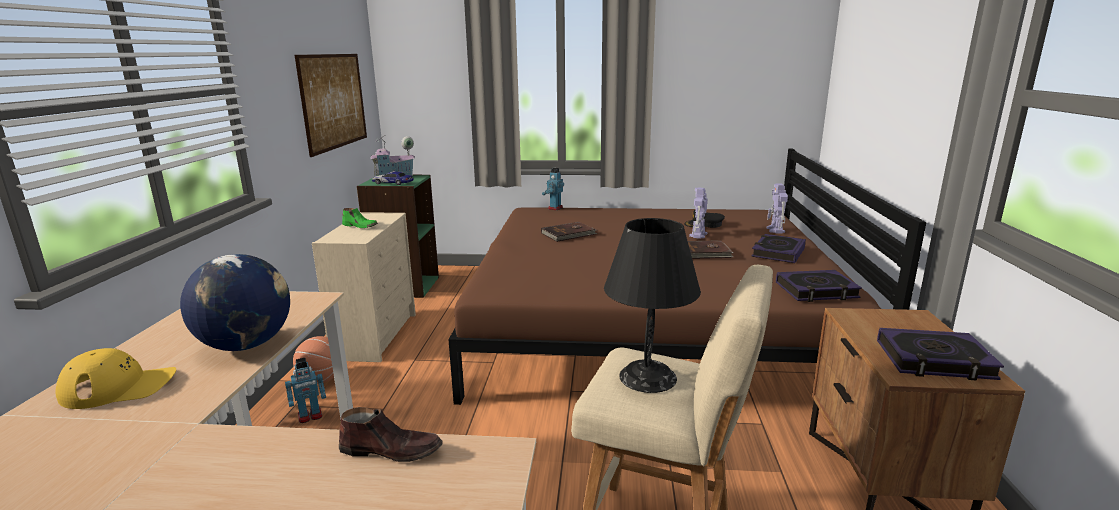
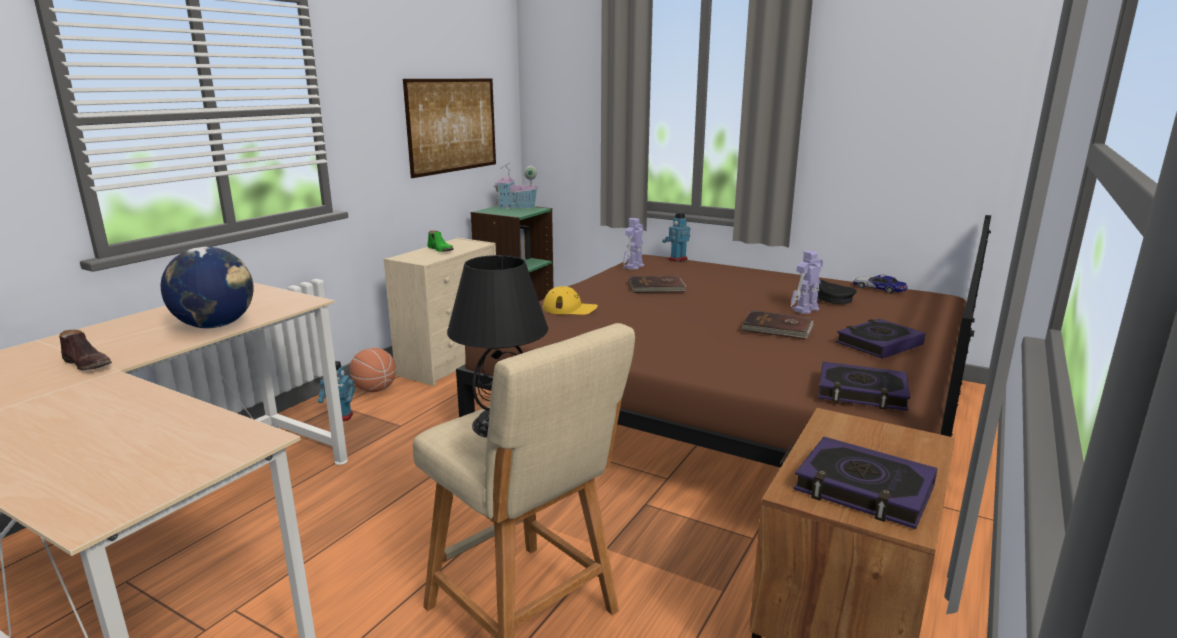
camera: 25 degrees right, 0 degrees up
yellow cap [55,348,176,409] -> yellow cap moved to [543,286,598,315]
brown shoe [339,407,442,462] -> brown shoe moved to [59,330,112,371]
toy car [372,171,414,185] -> toy car moved to [853,274,908,293]
toy robot [766,184,788,233] -> toy robot moved to [623,218,644,270]

